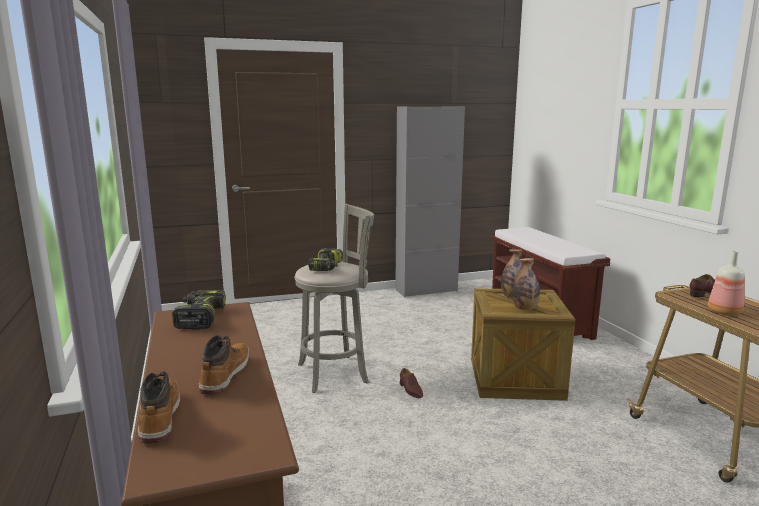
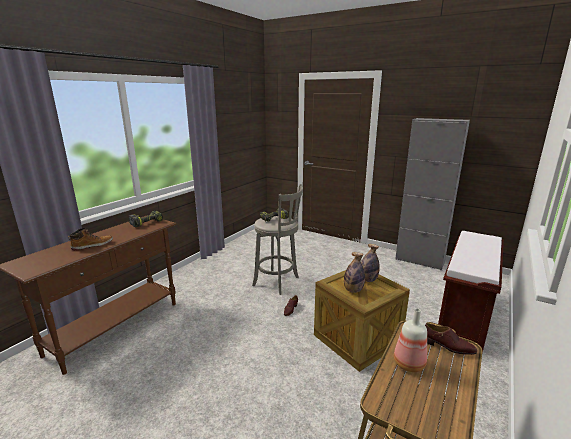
camera: 50 degrees right, 5 degrees up
boot [138,371,180,444] -> none

